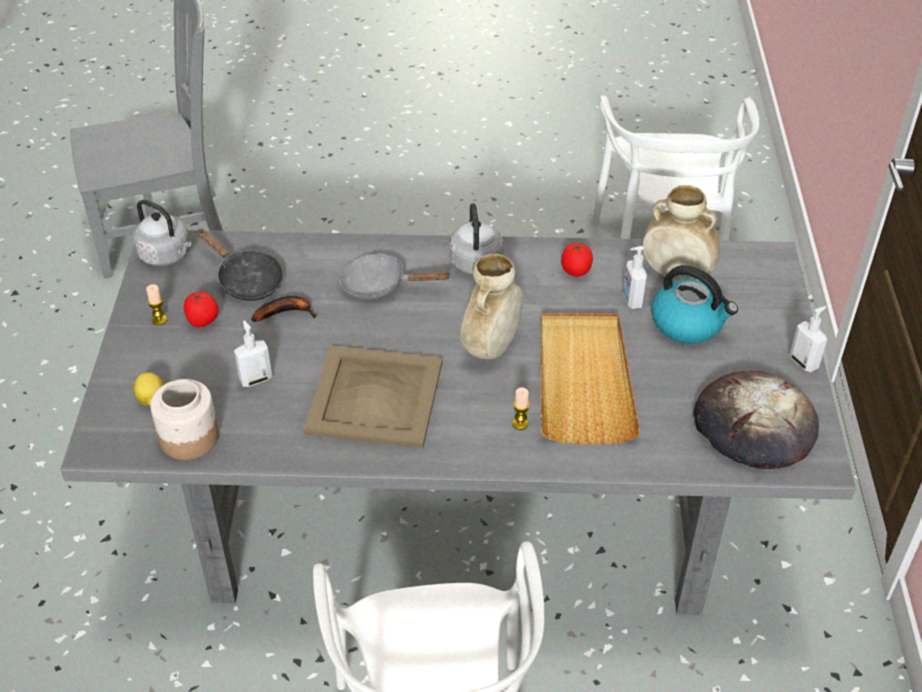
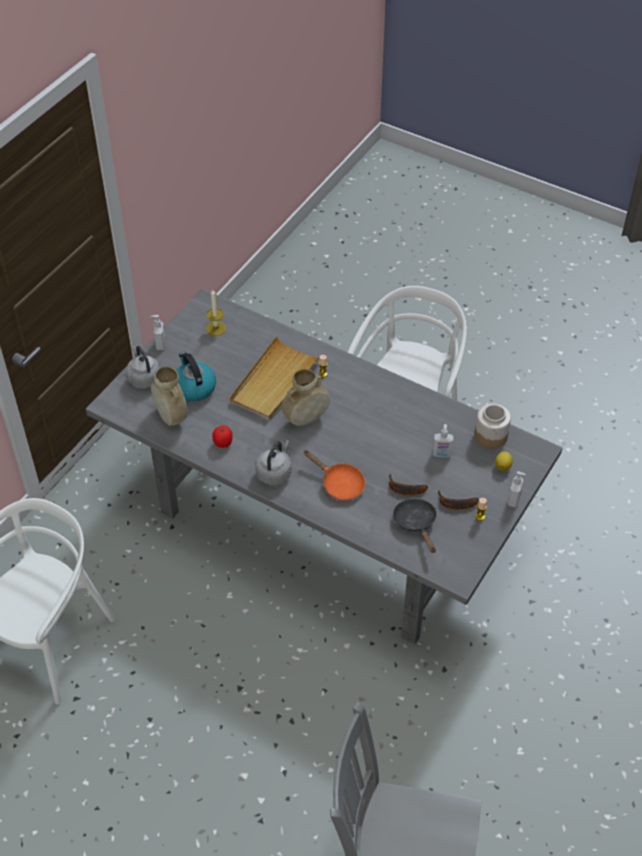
camera: 150 degrees left, 5 degrees up
grey kettle [133,200,191,266] -> grey kettle moved to [126,346,160,389]
tomato [184,292,219,327] -> banana [438,490,479,509]
beige tray [303,345,443,448] -> none
grey frying pan [340,253,451,300] -> orange frying pan [303,450,365,501]
soap dispenser [623,246,647,309] -> soap dispenser moved to [508,471,526,508]
bread [693,371,819,469] -> candle [206,289,226,336]

